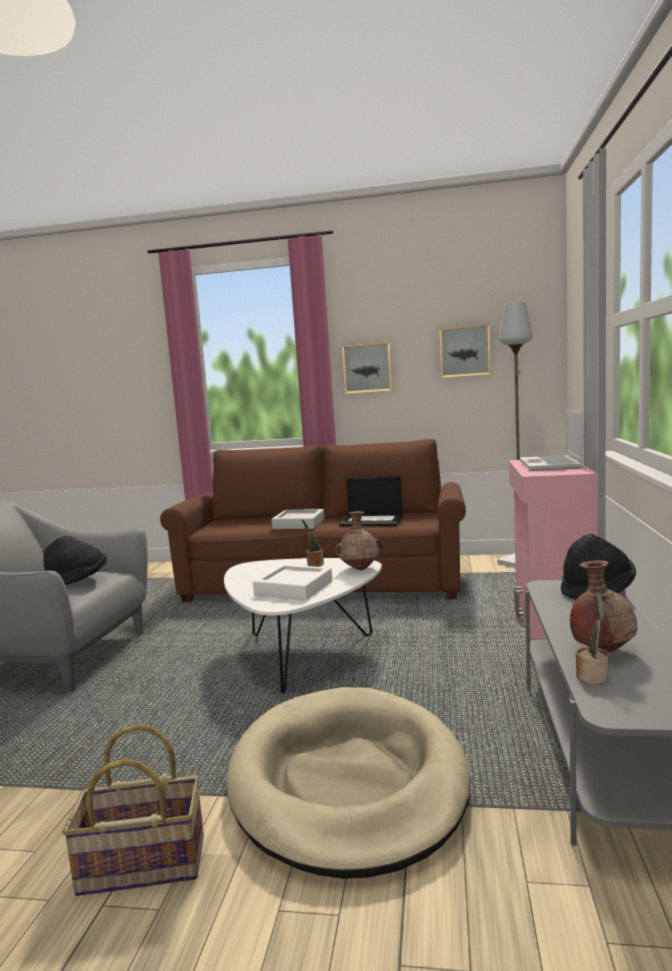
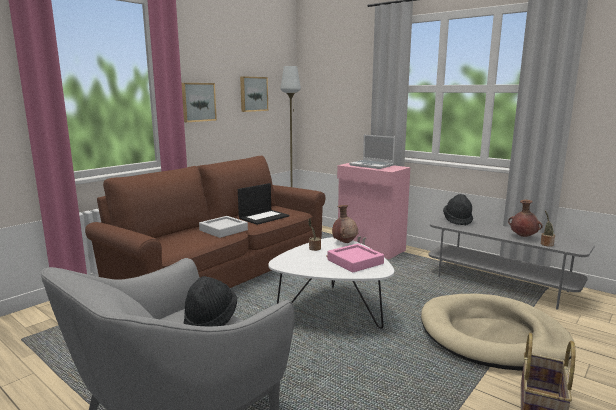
camera: 60 degrees left, 5 degrees up
white tray [253,564,332,600] -> pink tray [327,243,384,272]

